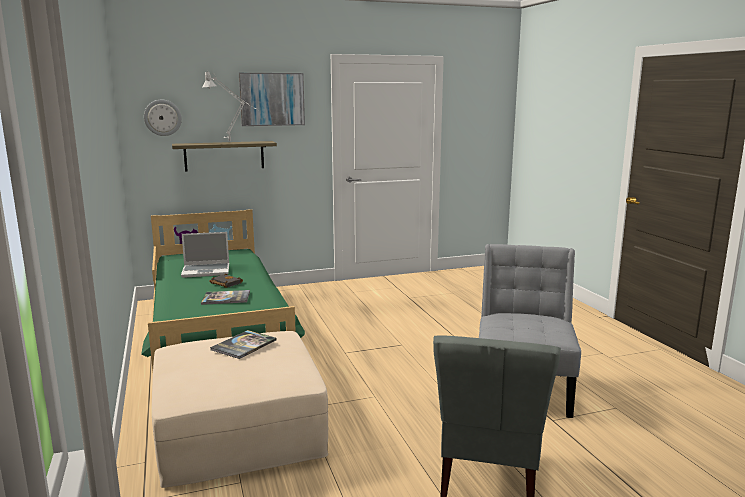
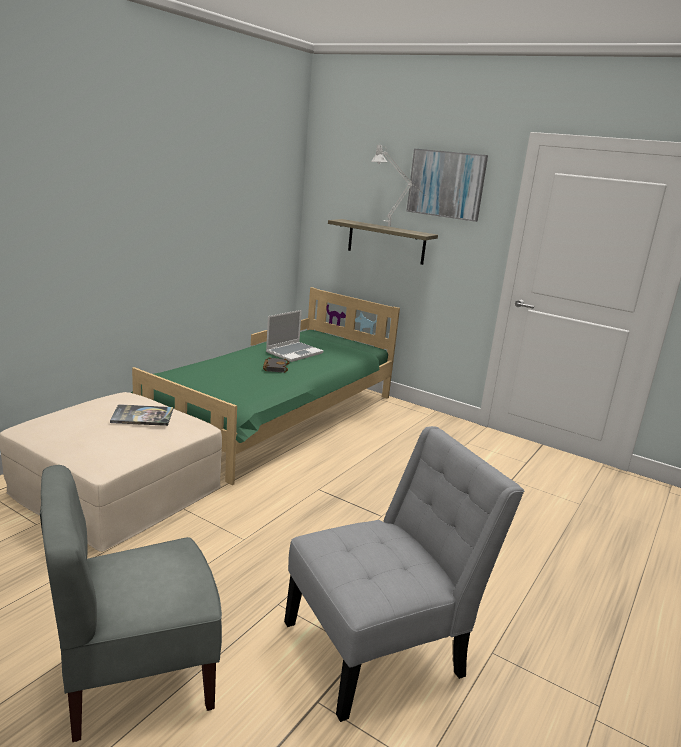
camera: 50 degrees right, 5 degrees up
wall clock [144,100,182,136] -> none
laptop [181,232,229,278] -> laptop turned 90 degrees counterclockwise [266,310,324,362]
book [201,290,250,305] -> none

